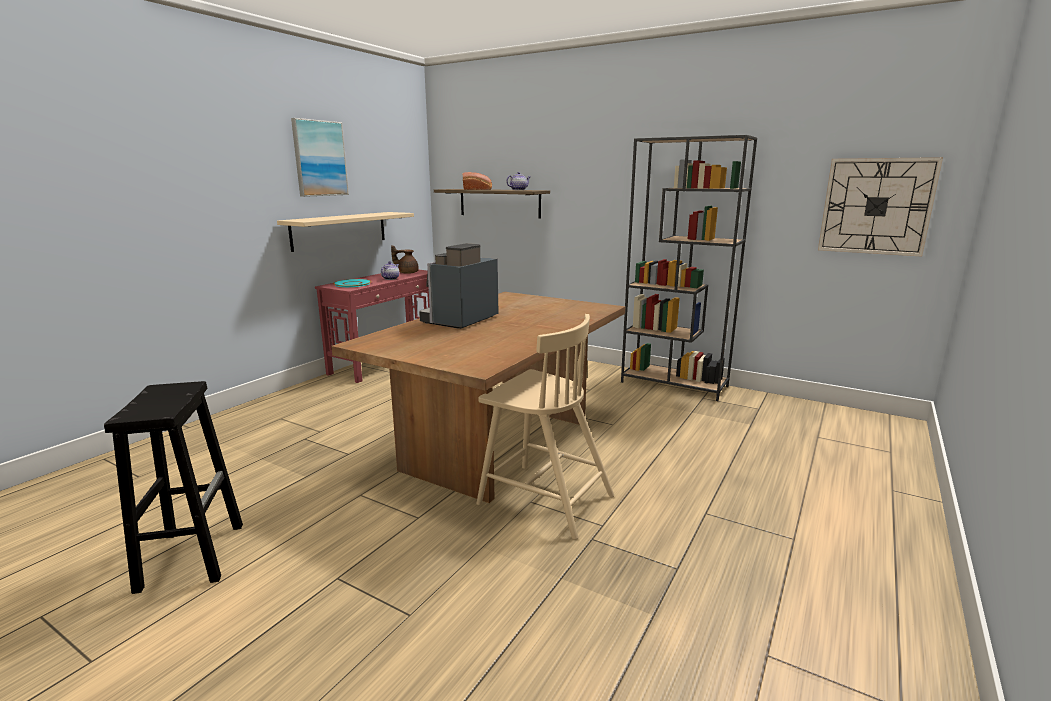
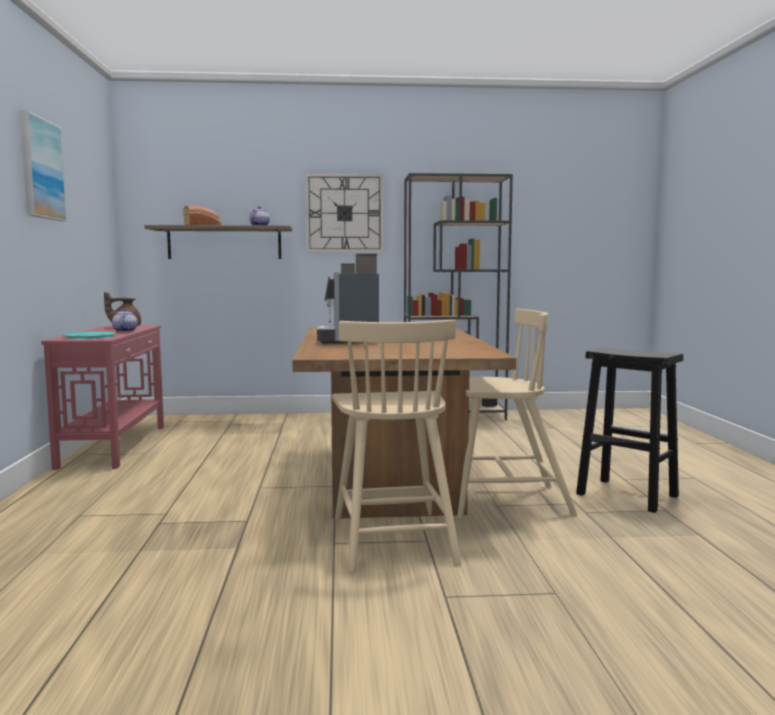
camera: 35 degrees left, 10 degrees down
black stool [104,381,243,594] -> black stool moved to [576,347,683,513]
beige shelf [277,212,414,252] -> none
wall clock [818,157,943,257] -> wall clock moved to [305,173,383,252]
none -> beige chair [332,319,461,573]

